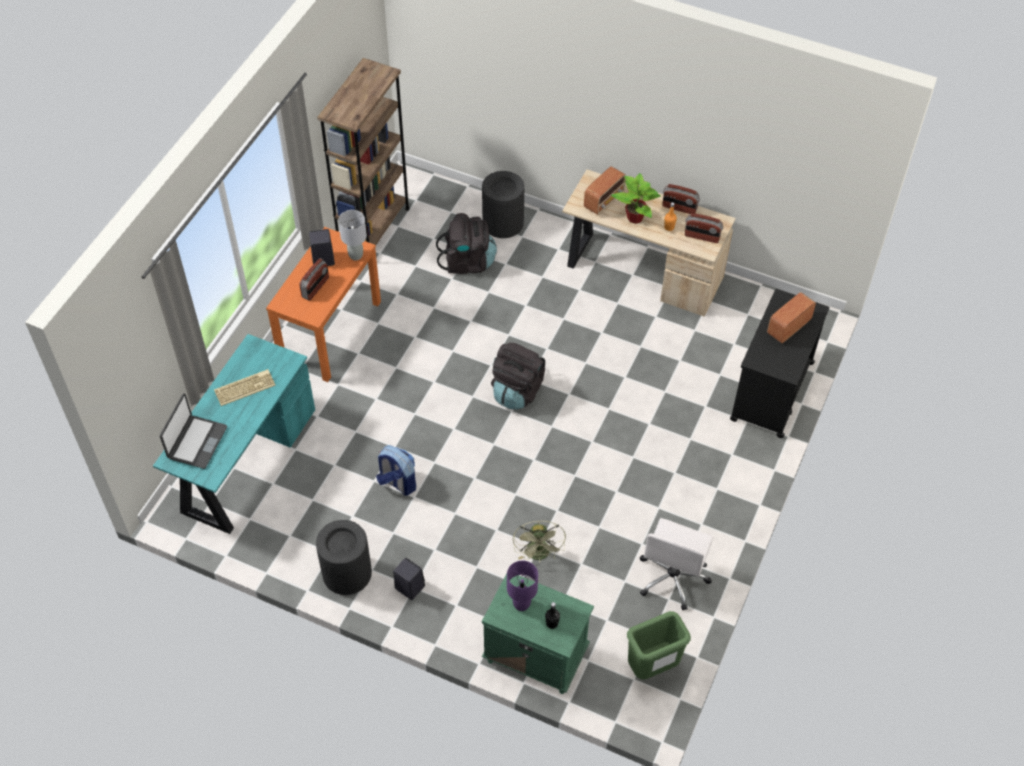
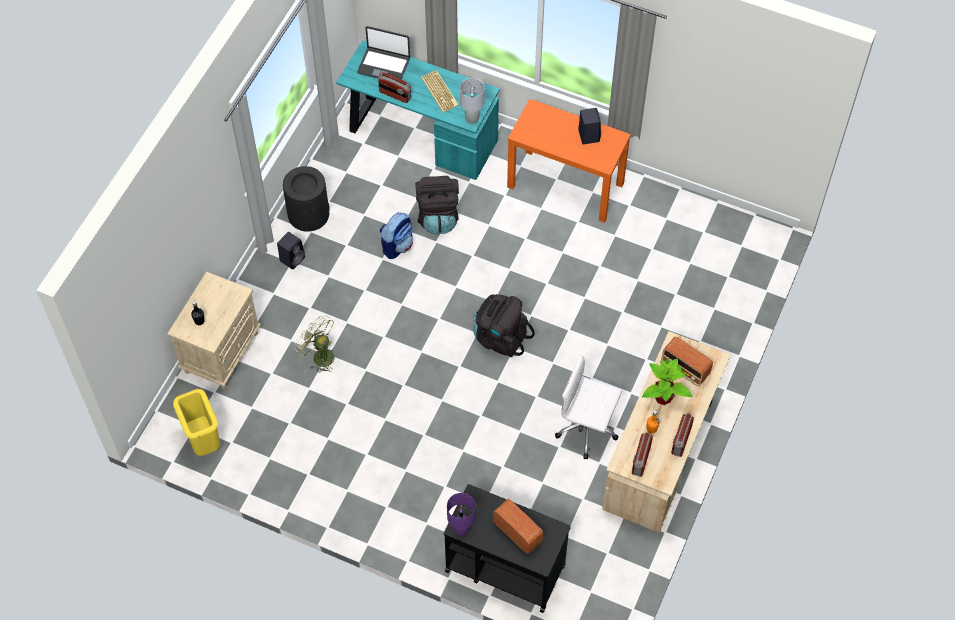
camera: 90 degrees right, 5 degrees up
radio [299,258,329,301] -> radio moved to [378,72,411,103]
brown bookcase [317,58,410,245] -> none
grey table lamp [338,210,367,261] -> grey table lamp moved to [460,78,484,124]
black backpack [436,213,497,274] -> black backpack moved to [415,176,459,234]
black trash can [482,171,524,238] -> none
green nightstand [482,573,594,694] -> beige nightstand [168,272,261,389]
purple table lamp [507,561,538,611] -> purple table lamp moved to [447,493,475,536]
green fan [513,520,566,562] -> green fan turned 45 degrees clockwise [295,315,335,373]
green trash can [627,611,691,680] -> yellow trash can [173,389,220,456]
white office chair [640,518,714,610] -> white office chair moved to [555,354,622,459]

